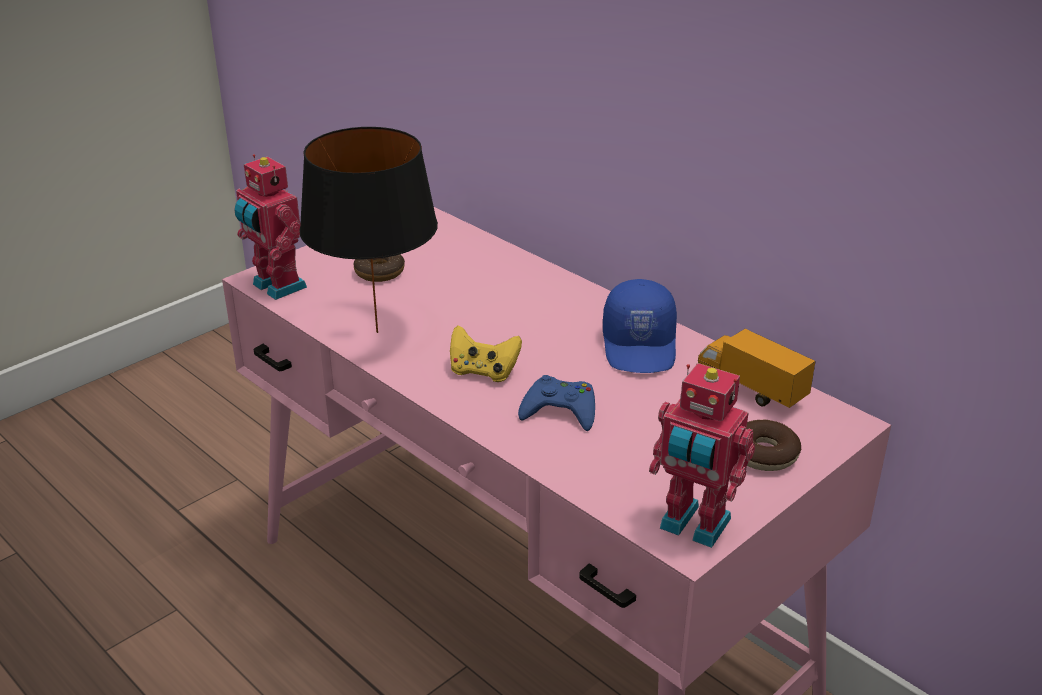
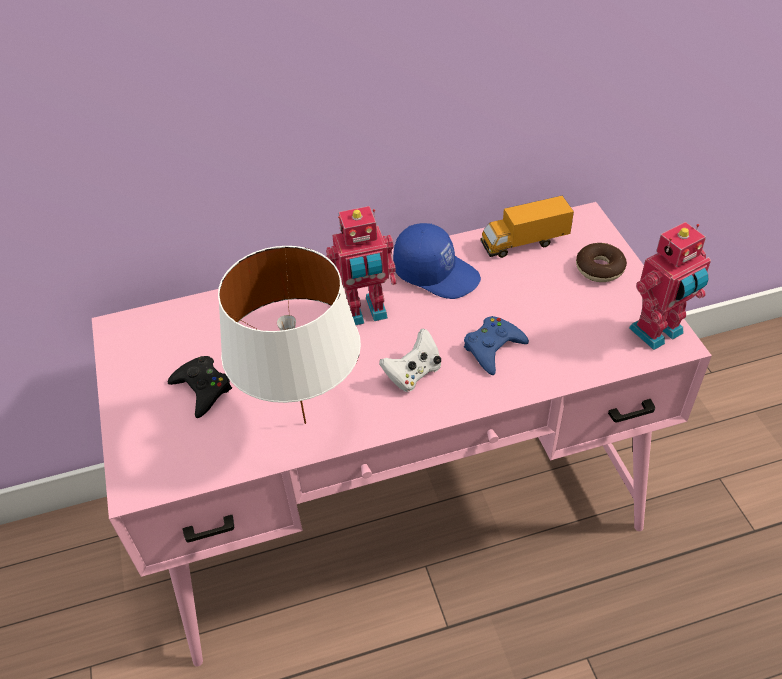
camera: 60 degrees left, 15 degrees up
toy robot [234,154,307,300] -> toy robot moved to [326,206,396,325]
black table lamp [299,127,438,333] -> white table lamp [218,246,361,424]
donut [354,254,405,282] -> black game controller [168,356,232,418]
yellow game controller [450,325,522,382] -> white game controller [379,328,441,392]

